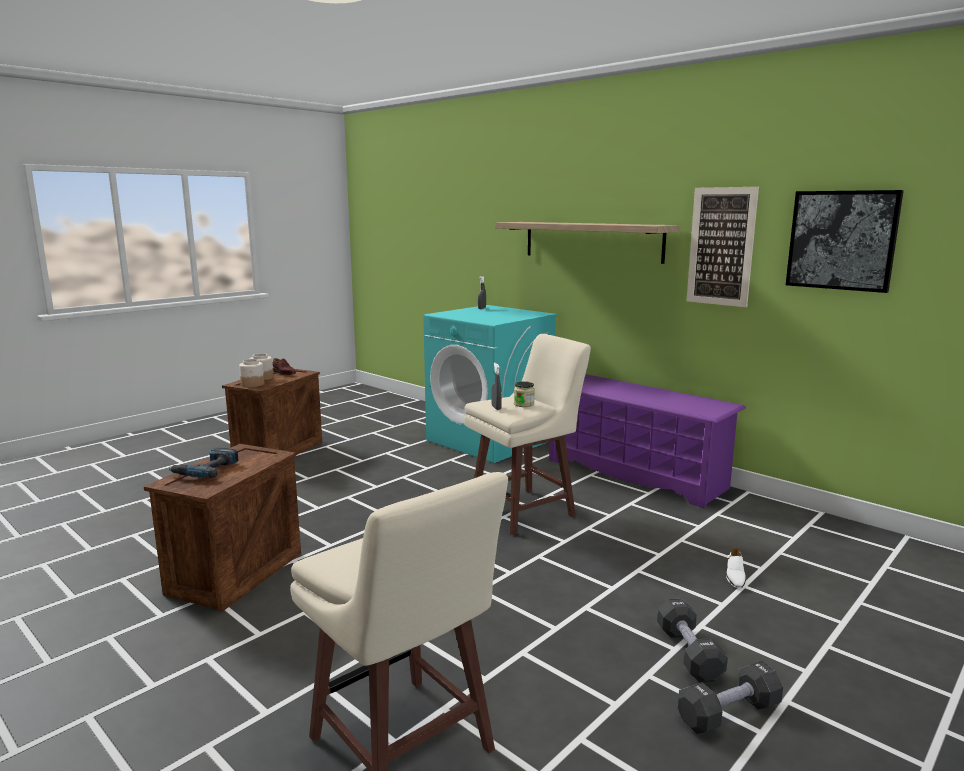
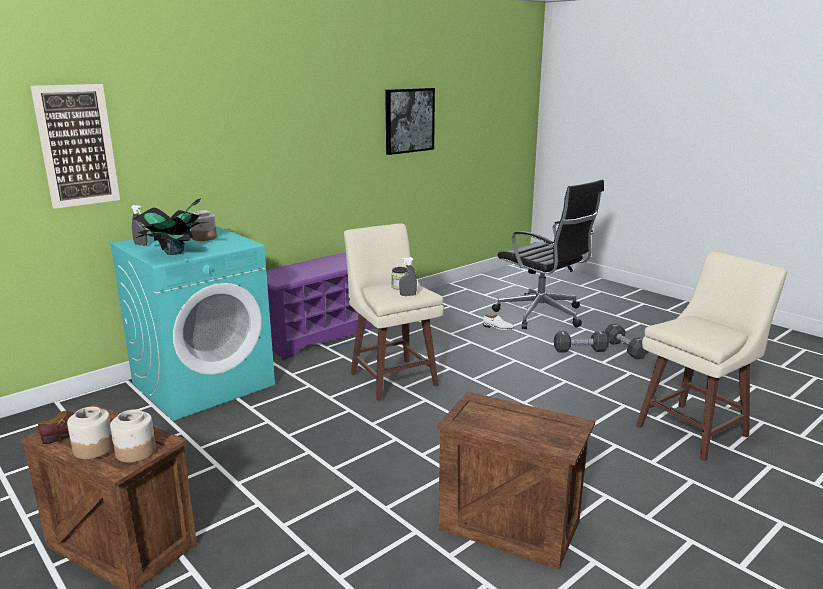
camera: 85 degrees left, 5 degrees up
power drill [168,447,239,478] -> none
shelf [495,222,680,264] -> none
picture [687,187,759,307] -> picture moved to [30,84,120,209]
none -> potted plant [133,198,208,255]
none -> jar [191,210,217,241]
none -> black office chair [492,179,604,329]

